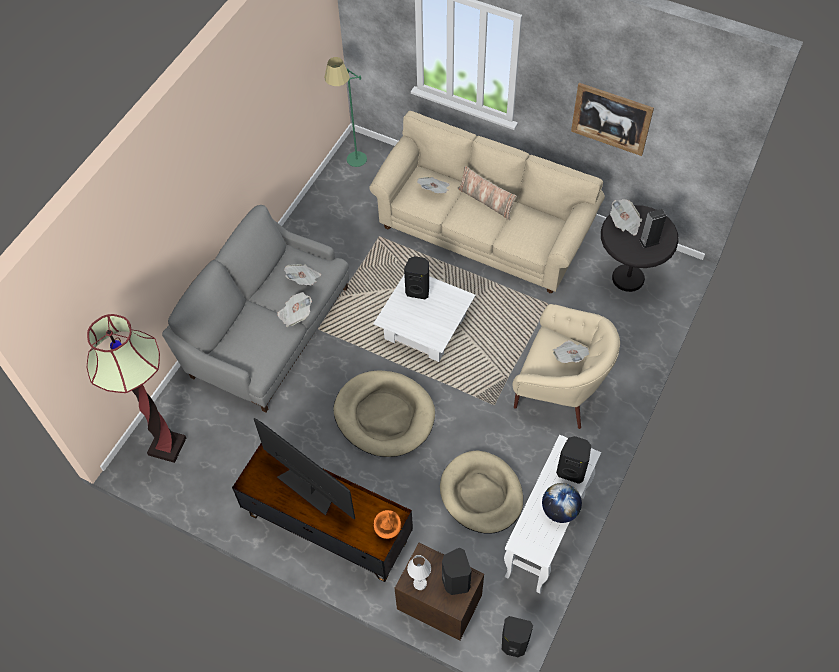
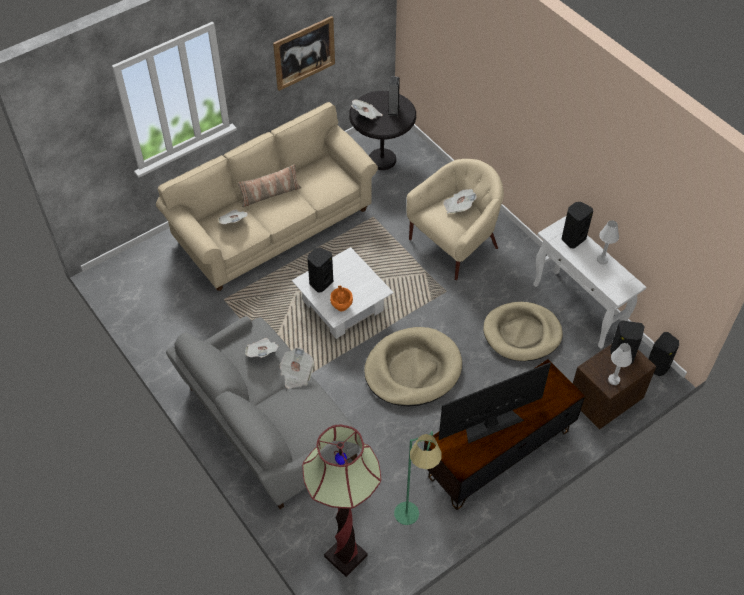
camera: 65 degrees left, 5 degrees down
green floor lamp [324,57,367,167] -> green floor lamp moved to [394,431,442,525]
orange vase [374,510,401,539] -> orange vase moved to [330,286,353,311]
globe [542,483,582,523] -> white table lamp [597,220,619,264]

